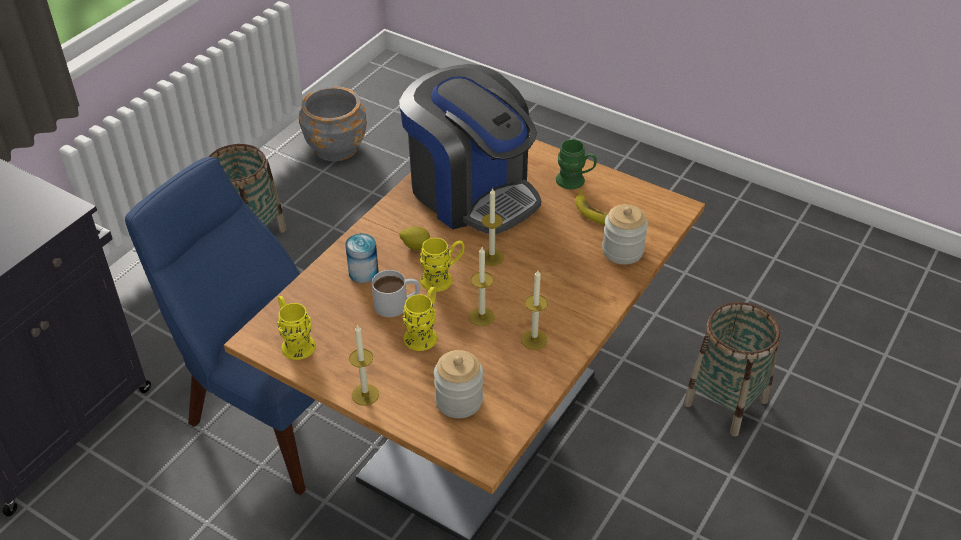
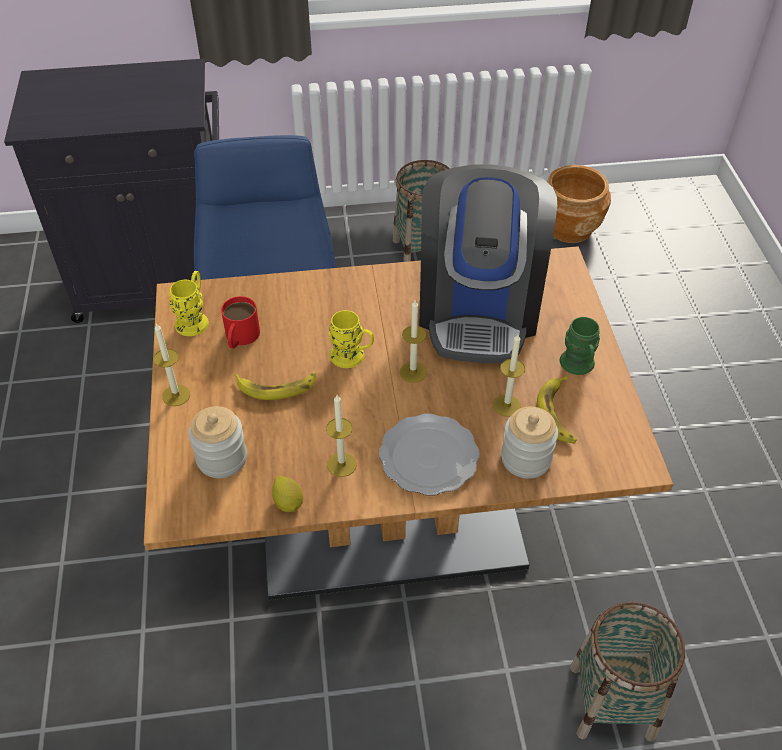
camera: 50 degrees right, 5 degrees up
grey planter [299,86,367,161] -> brown planter [547,165,611,243]
can [345,233,379,283] -> none
white mug [372,270,420,317] -> none
lemon [400,226,430,250] -> lemon moved to [272,476,303,512]
yellow mug [402,287,437,351] -> banana [234,372,317,400]
candle [469,247,495,326] -> candle moved to [493,334,525,417]
none -> red mug [221,296,260,348]
none -> plate [379,414,480,495]

